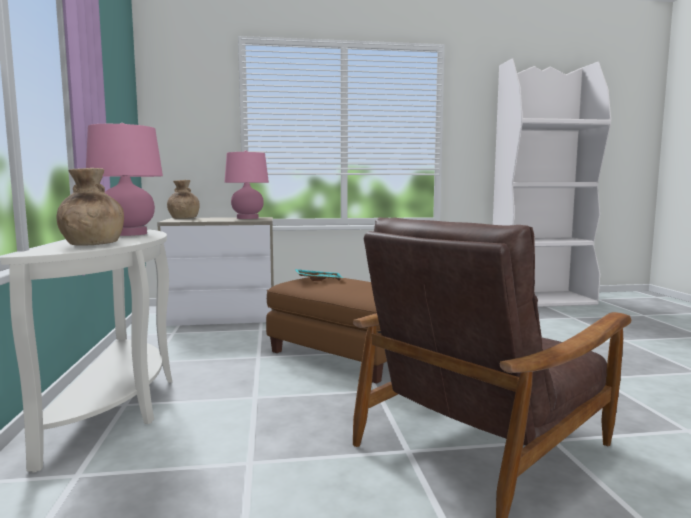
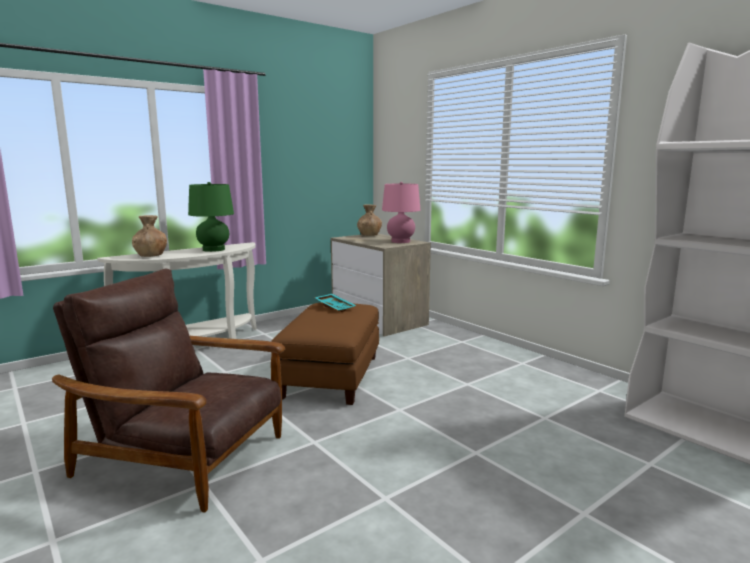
camera: 60 degrees right, 5 degrees up
pink table lamp [86,123,163,236] -> green table lamp [188,182,234,252]

